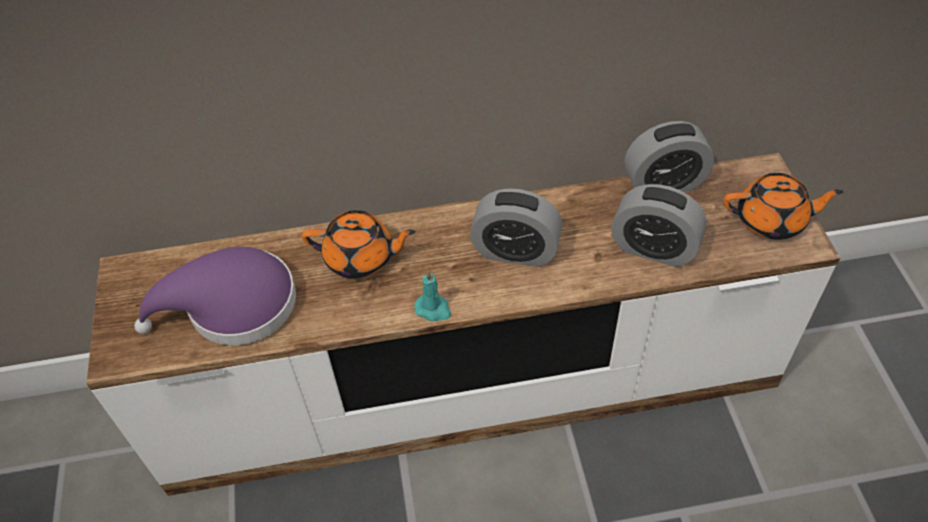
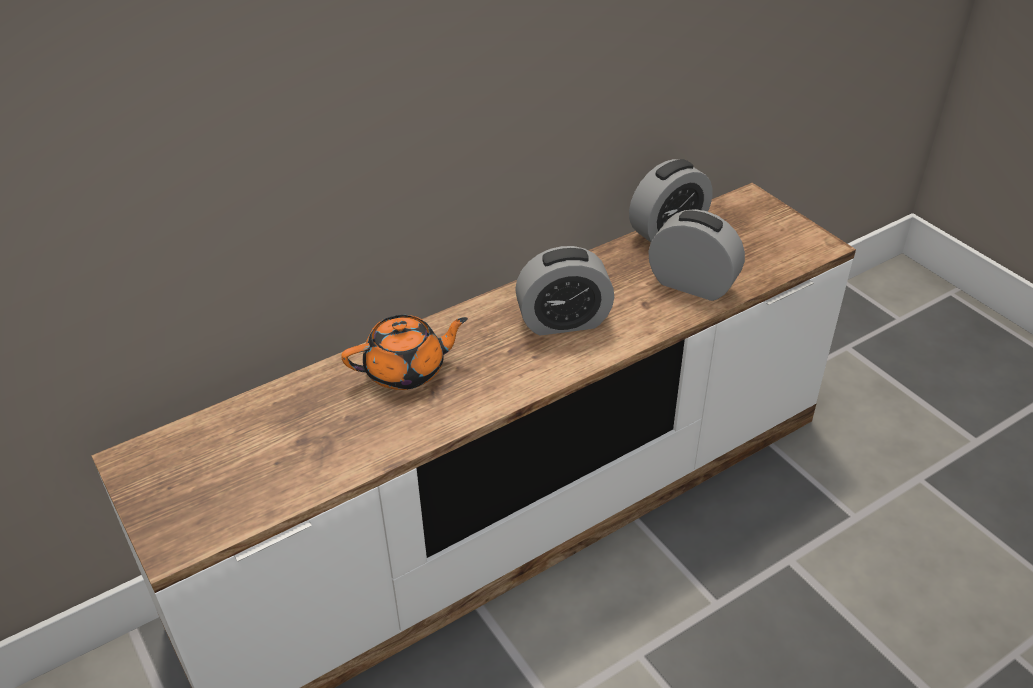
camera: 25 degrees left, 10 degrees down
purple hat [134,246,296,345] -> none
turquoise candle [414,270,451,321] -> none
alarm clock [611,184,707,267] -> alarm clock turned 150 degrees counterclockwise [648,209,745,301]
orange teapot [724,173,843,240] -> none

